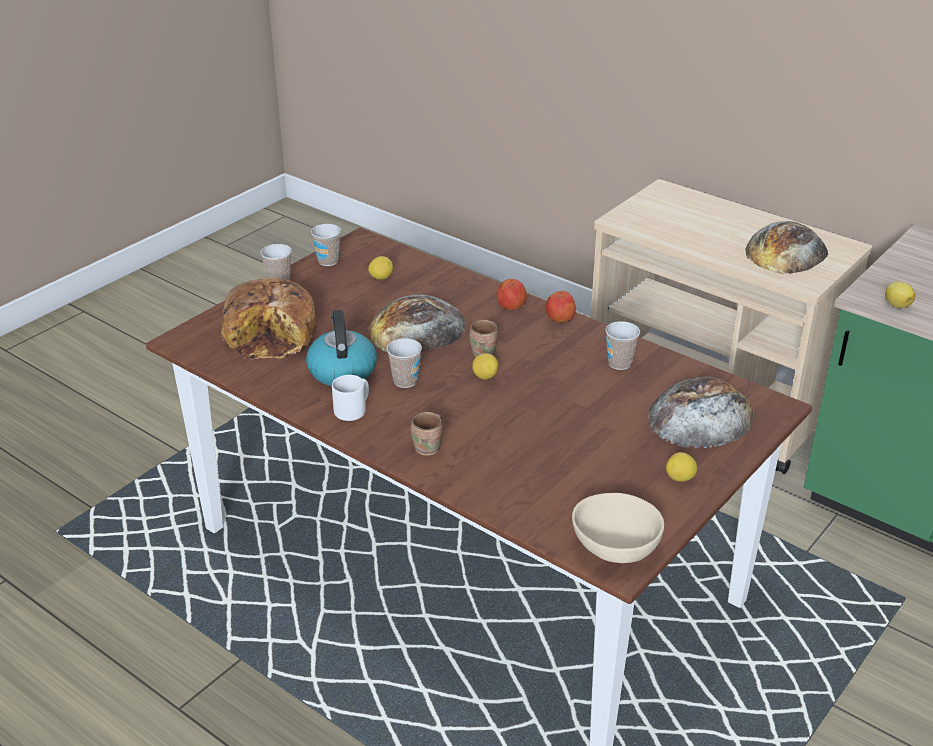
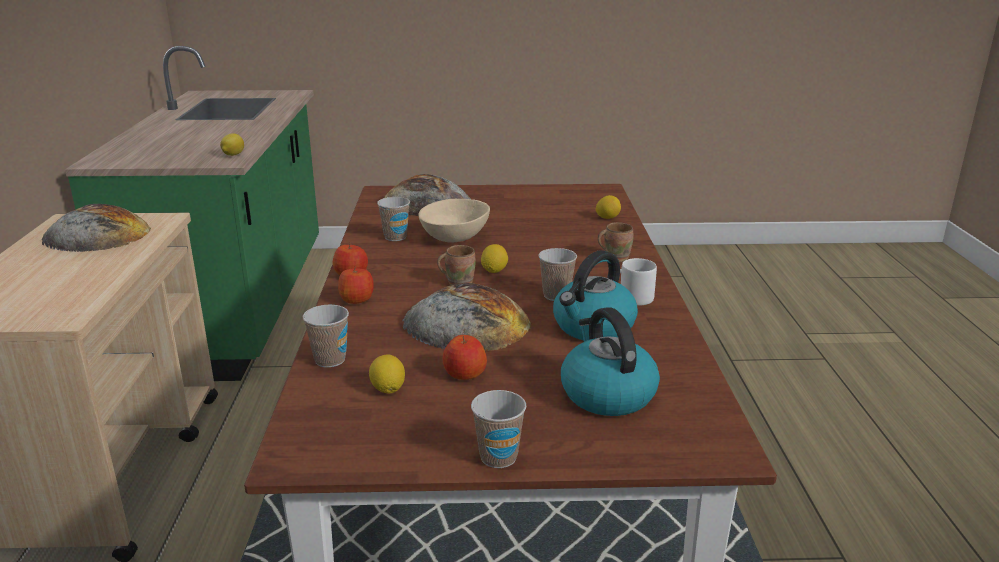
camera: 130 degrees left, 10 degrees down
bread [221,278,317,359] -> kettle [561,307,660,416]
cup [311,224,341,266] -> cup moved to [303,305,349,367]
beige bowl [572,493,664,563] -> beige bowl moved to [418,199,490,243]
lemon [666,452,697,482] -> lemon moved to [596,195,621,219]
none -> apple [442,335,487,380]

